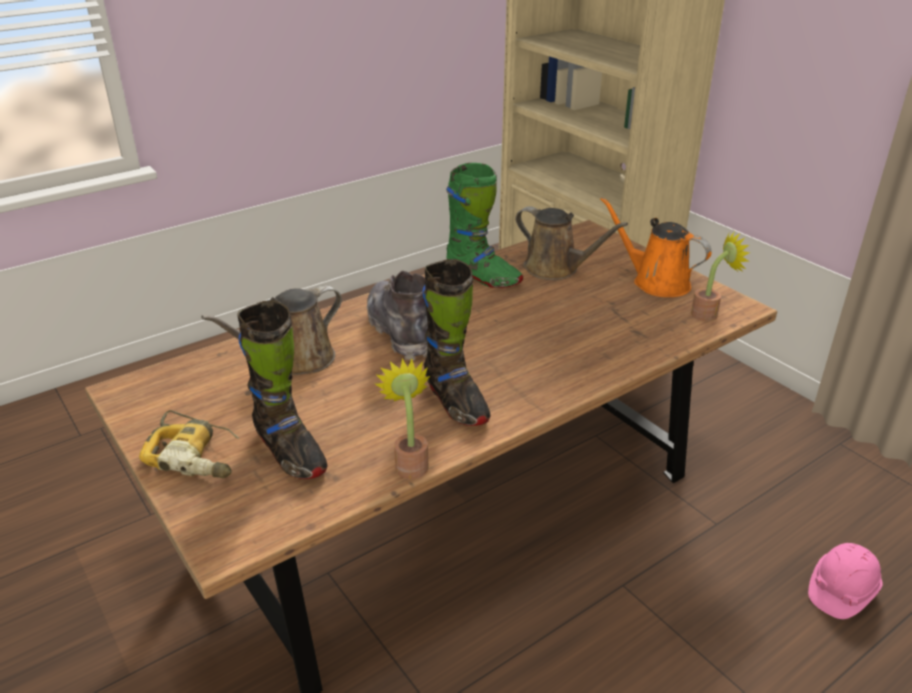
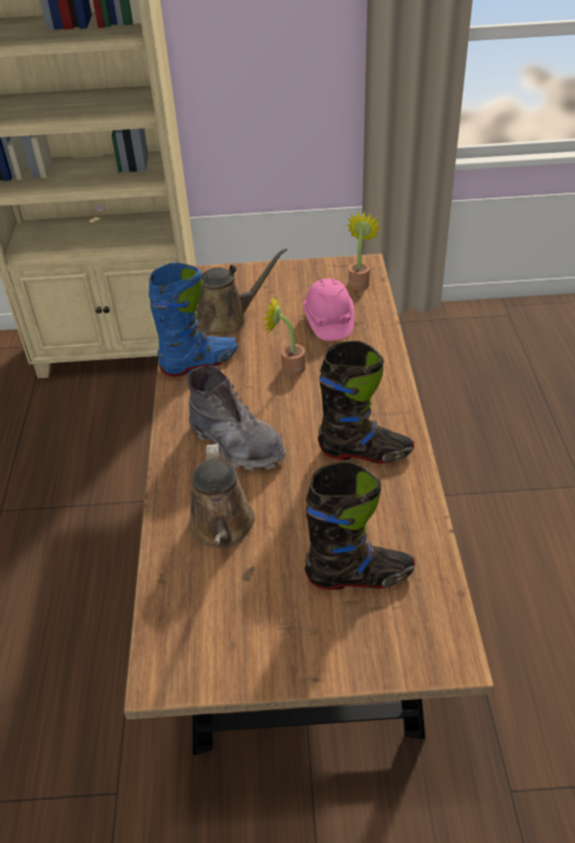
camera: 55 degrees left, 10 degrees up
power drill [139,410,239,478] -> none
grey boot [367,270,428,360] -> grey boot turned 150 degrees counterclockwise [187,365,286,471]
potted plant [374,358,430,479] -> potted plant moved to [263,296,306,376]
green boot [446,163,523,288] -> blue boot [149,263,238,376]
orange watering can [600,197,711,297] -> none
pink hard hat [808,543,883,619] -> pink hard hat moved to [303,278,354,341]

